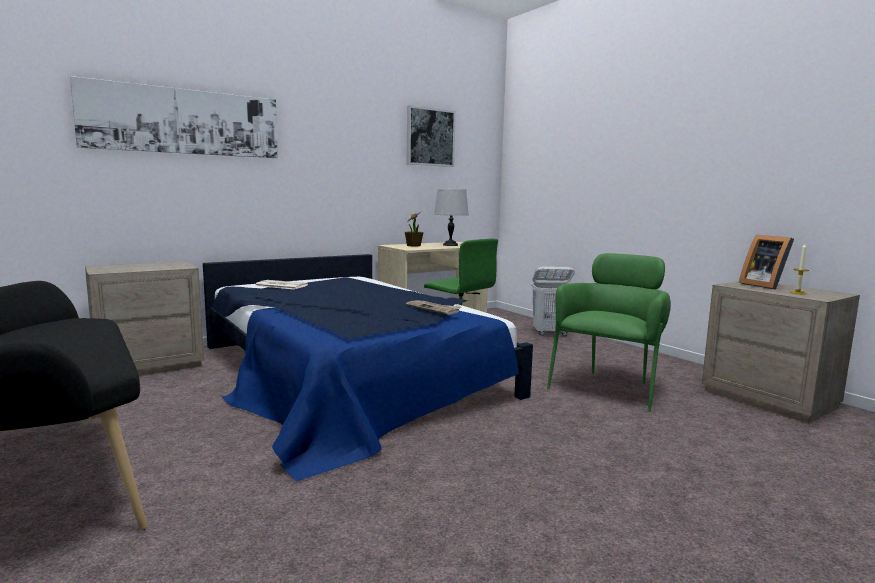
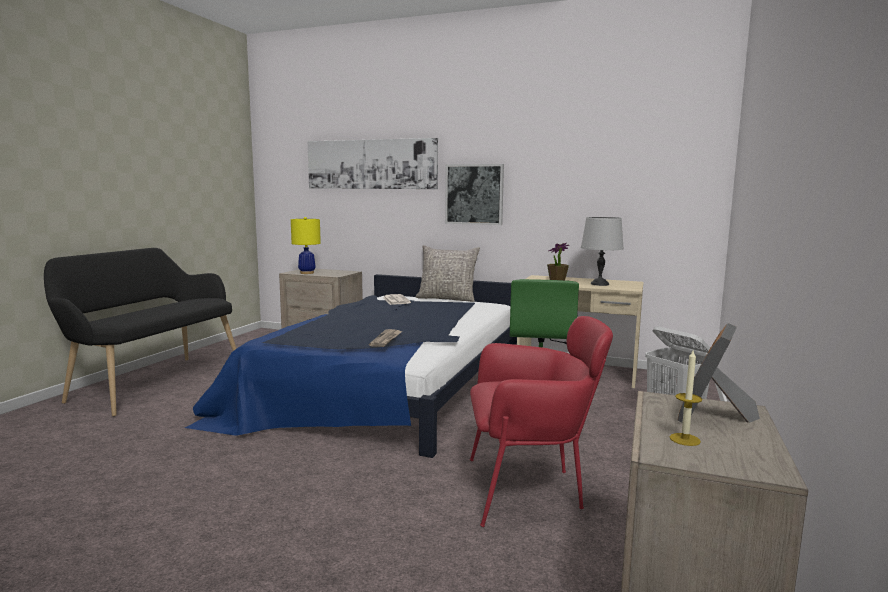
camera: 55 degrees right, 0 degrees up
picture [407,105,456,167] -> picture moved to [445,164,504,225]
green armchair [547,253,671,411] -> red armchair [470,316,613,527]
none -> yellow table lamp [291,217,321,274]
none -> grey pillow [416,245,480,302]

